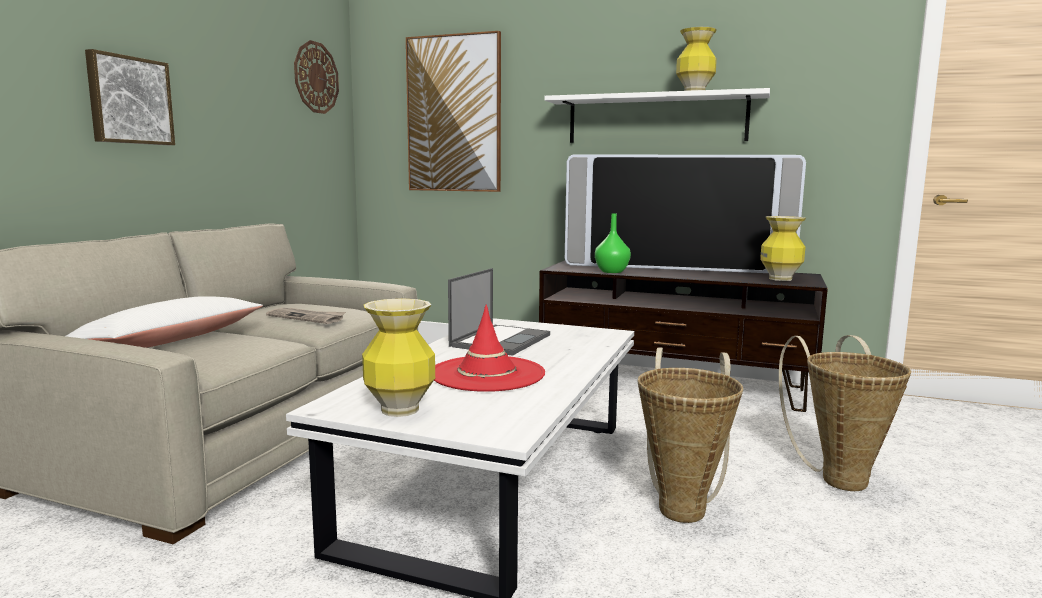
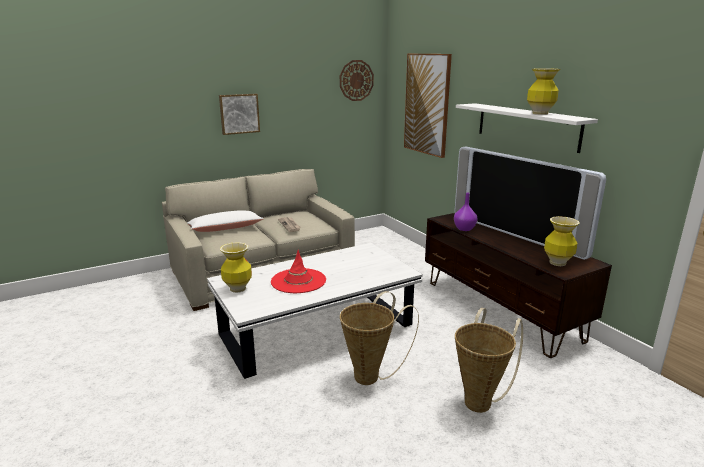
camera: 40 degrees right, 10 degrees up
laptop [448,268,550,356] -> none
green vase [595,213,631,273] -> purple vase [454,193,478,231]

